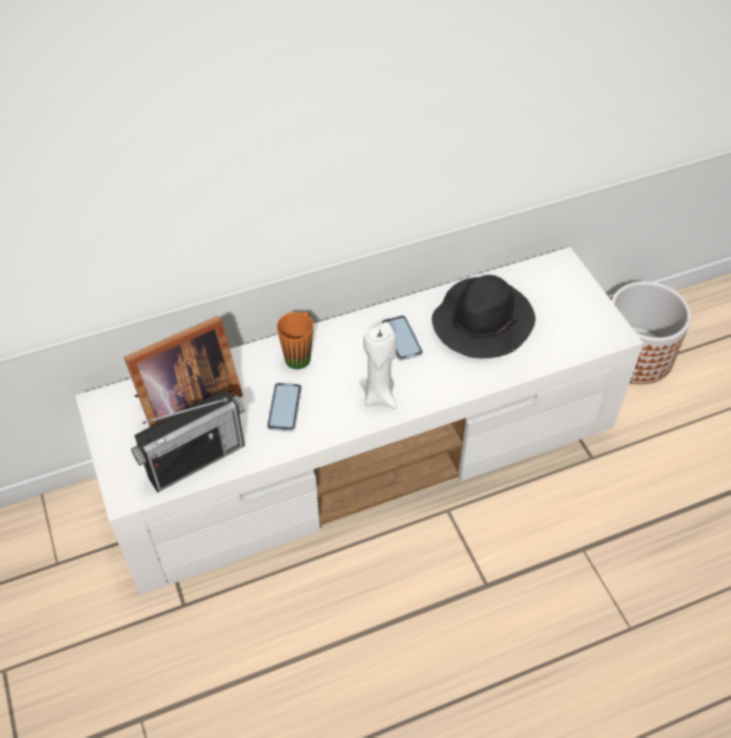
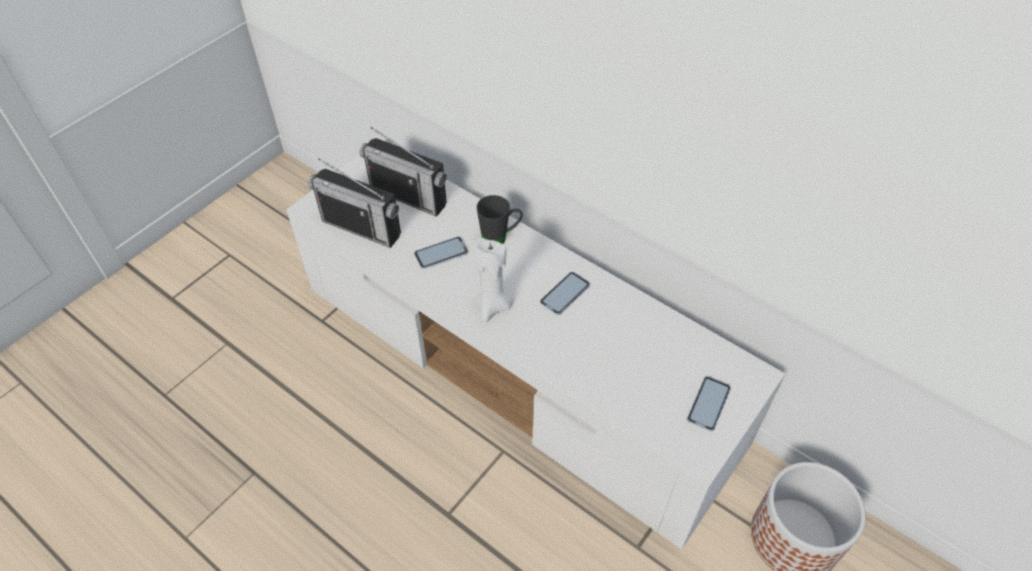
camera: 60 degrees right, 0 degrees up
picture frame [124,316,243,427] -> radio [360,127,447,217]
orange mug [277,312,314,369] -> black mug [477,195,523,244]
black hat [432,275,536,359] -> none
none -> phone [687,376,731,432]

